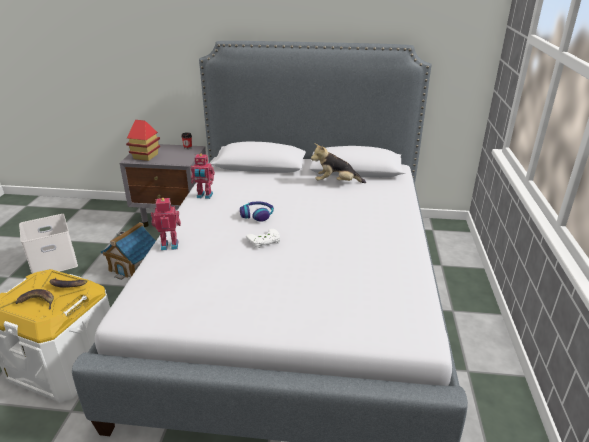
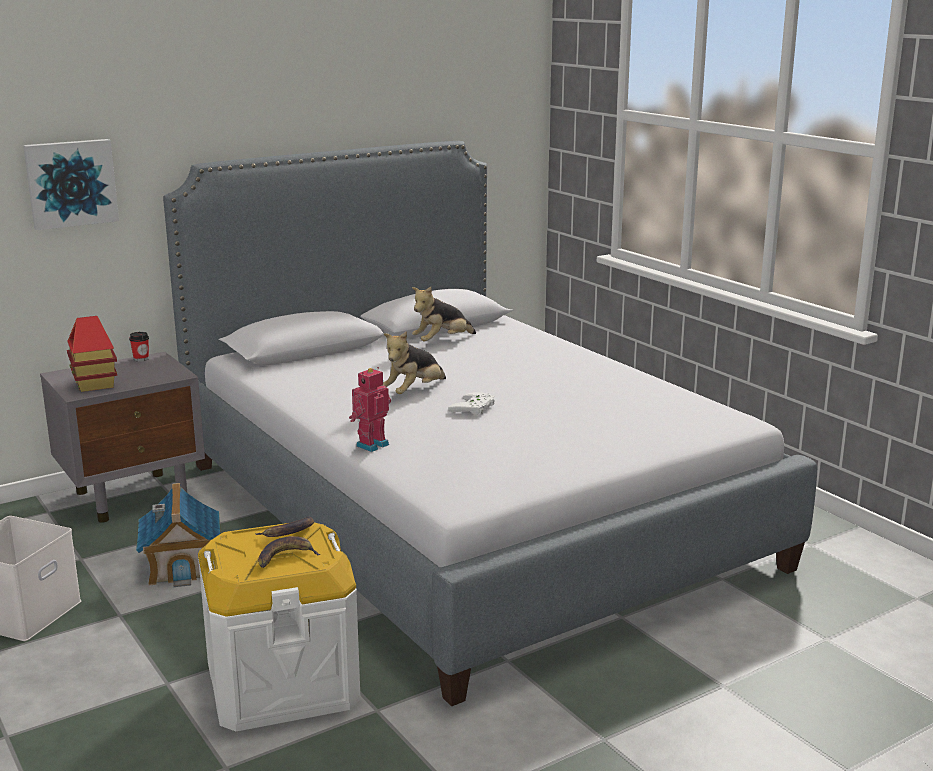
camera: 40 degrees left, 10 degrees down
toy robot [191,154,215,199] -> none
headphones [240,202,274,222] -> plush toy [382,331,446,394]
none -> picture [23,139,119,230]

